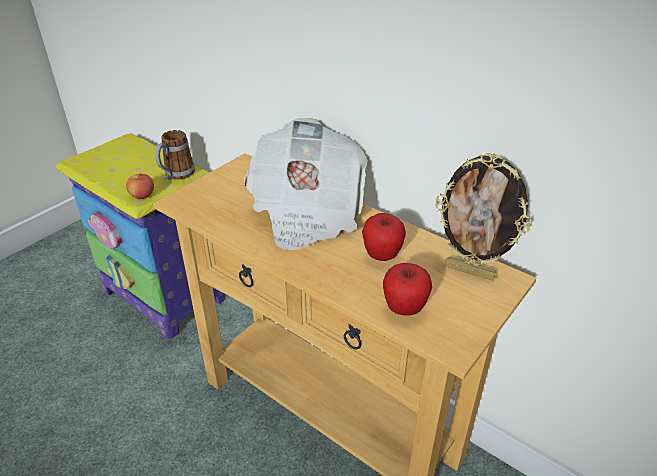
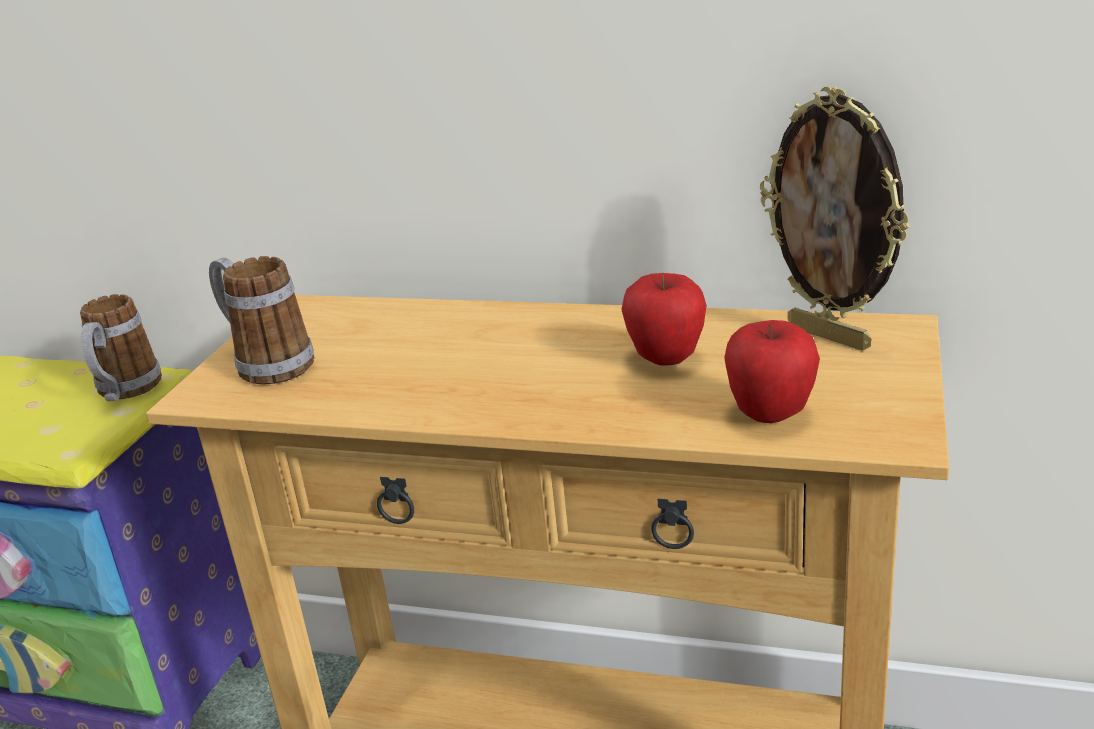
camera: 20 degrees left, 10 degrees down
apple [126,172,154,199] -> none
newspaper [244,118,368,251] -> none
picture frame [435,153,532,280] -> picture frame turned 45 degrees clockwise [760,86,910,351]
none -> mug [209,256,314,385]

